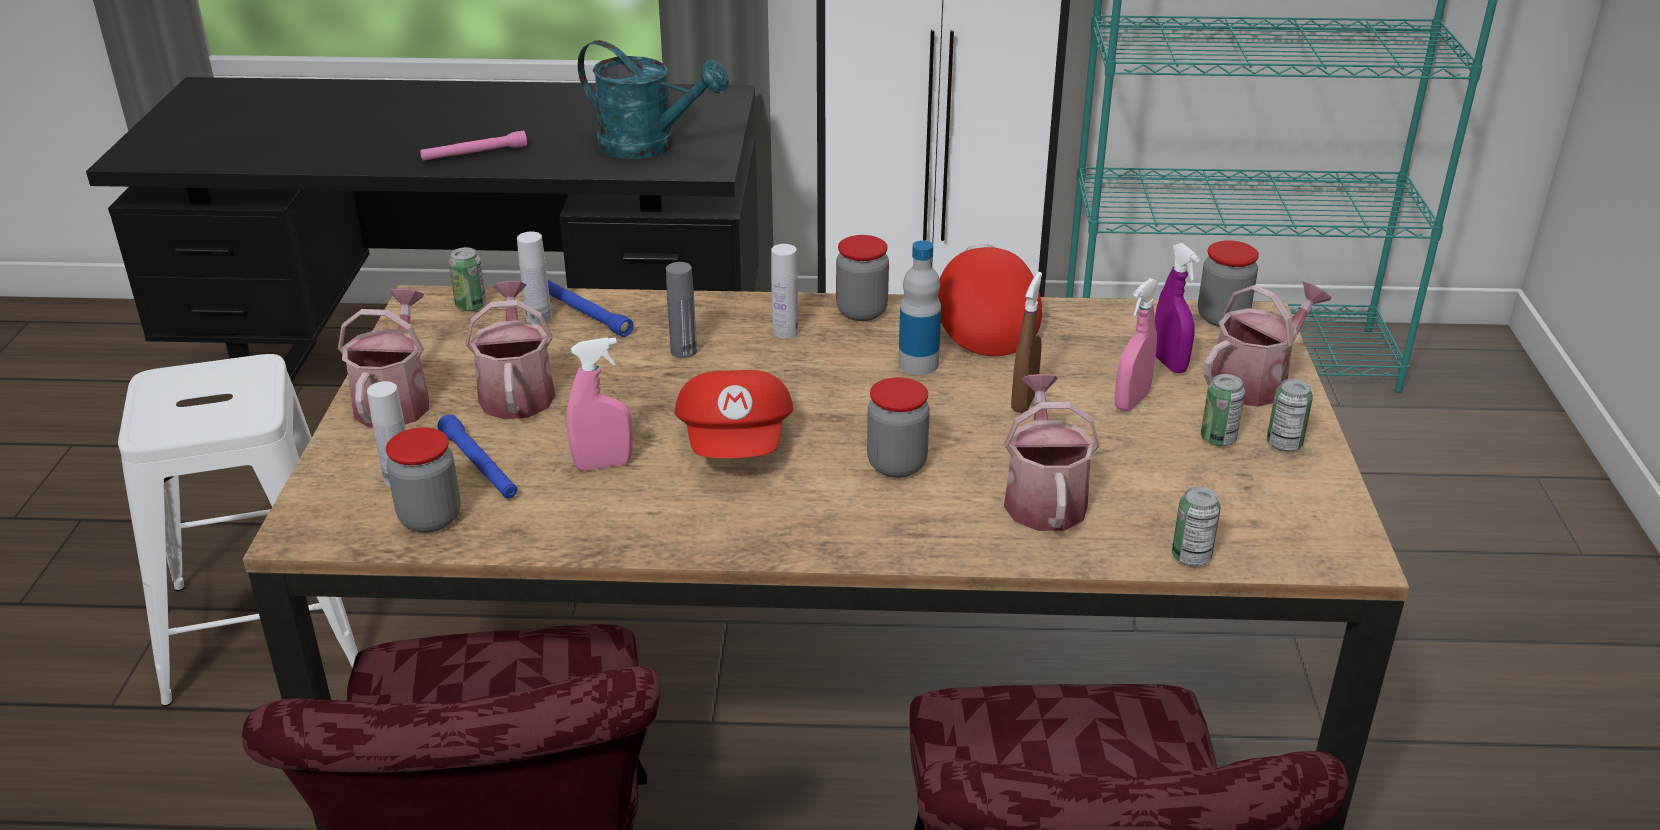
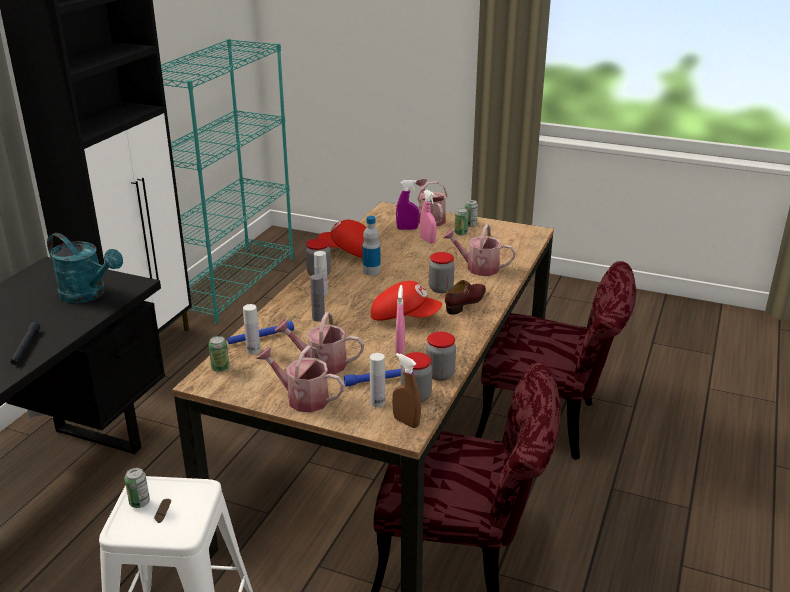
camera: 70 degrees left, 5 degrees down
pink flashlight [420,131,527,161] -> black flashlight [10,322,40,365]
turquoise watering can [578,40,729,159] -> turquoise watering can turned 75 degrees clockwise [47,233,123,303]
brown spray bottle [1011,272,1042,413] -> brown spray bottle moved to [392,353,421,428]
can [1172,487,1221,566] -> can moved to [125,468,150,508]
jar [1198,240,1259,327] -> jar moved to [426,332,456,381]
none -> brown shoe [445,280,486,315]

